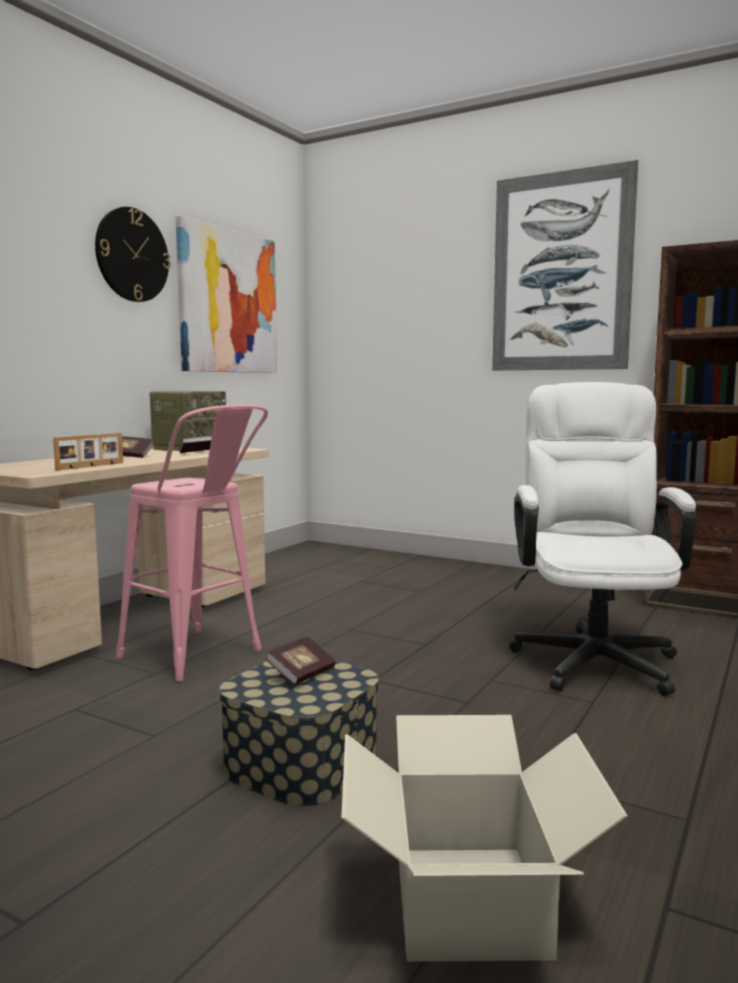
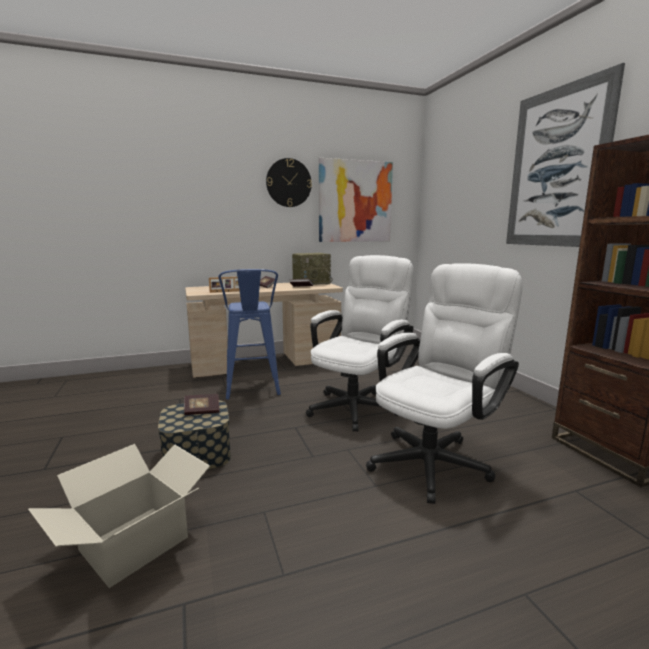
camera: 40 degrees right, 5 degrees up
pink stool [116,405,268,681] -> blue stool [218,269,281,399]
none -> white office chair [306,255,414,432]

